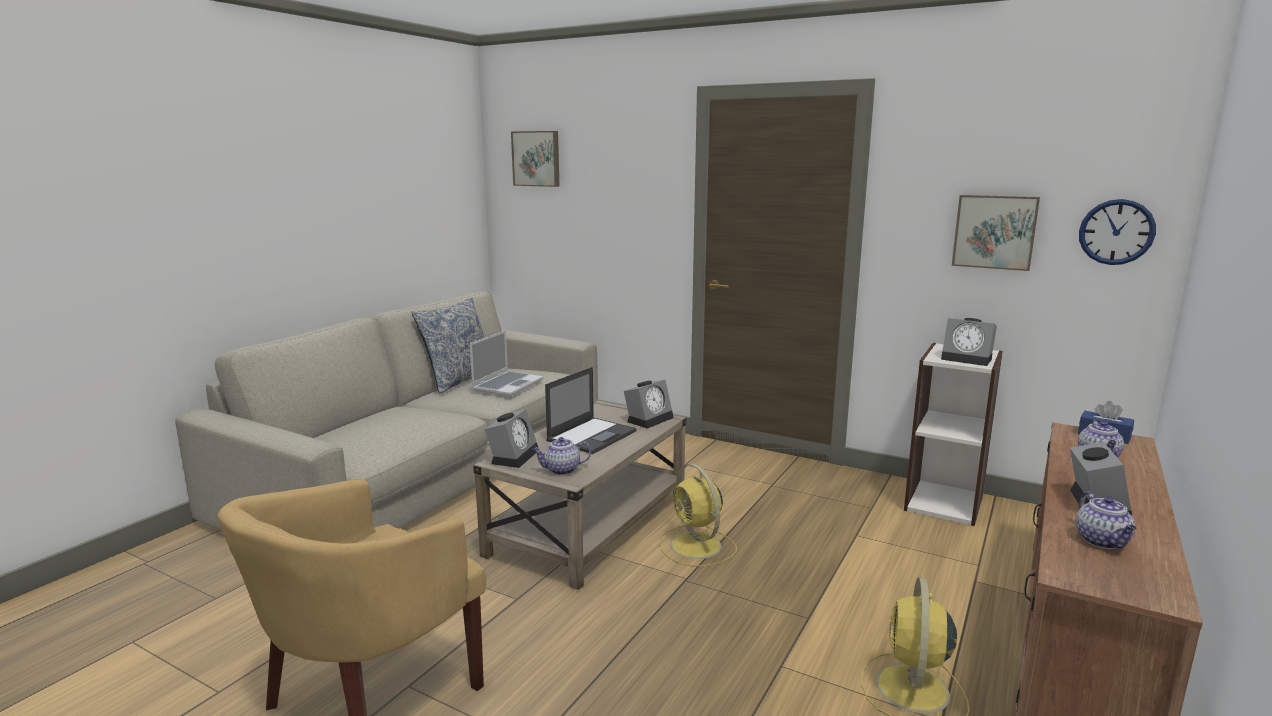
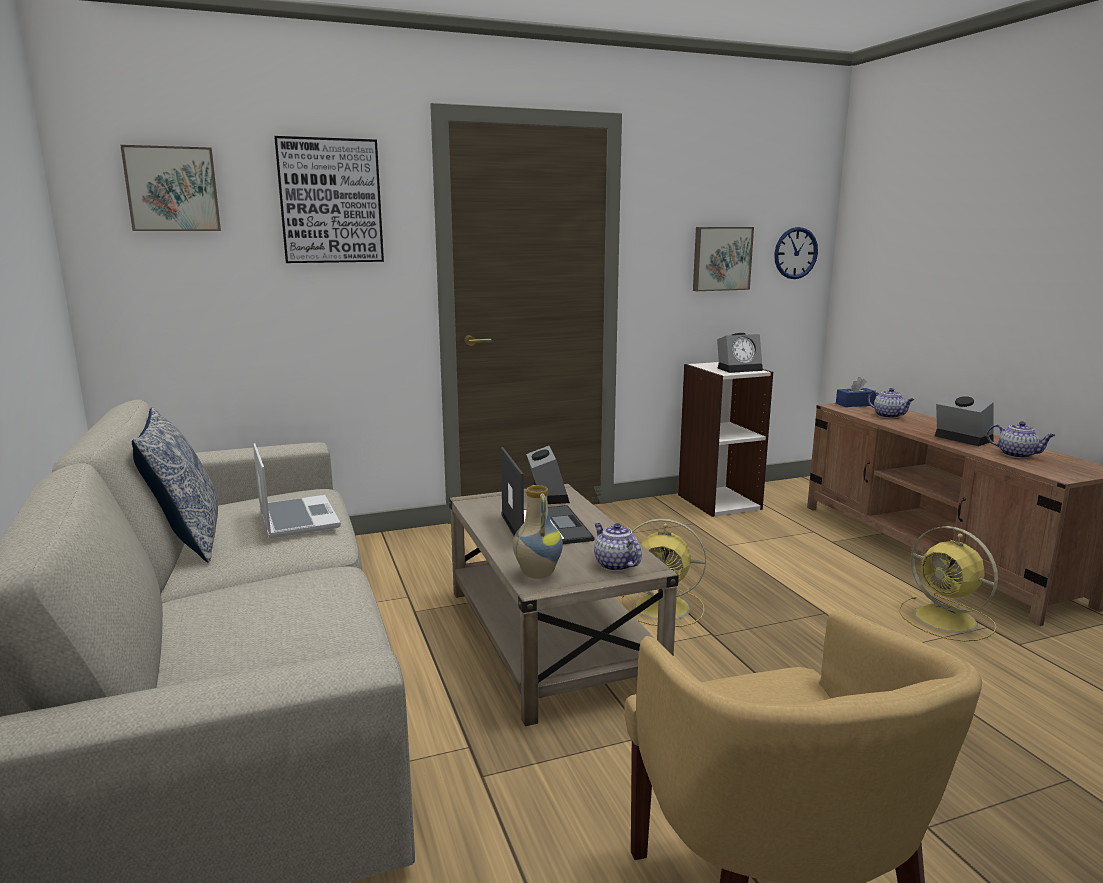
camera: 50 degrees left, 0 degrees up
alarm clock [484,409,538,468] -> vase [513,485,563,579]
teapot [532,437,591,475] -> teapot turned 120 degrees clockwise [594,523,642,571]
none -> picture [274,136,384,263]

